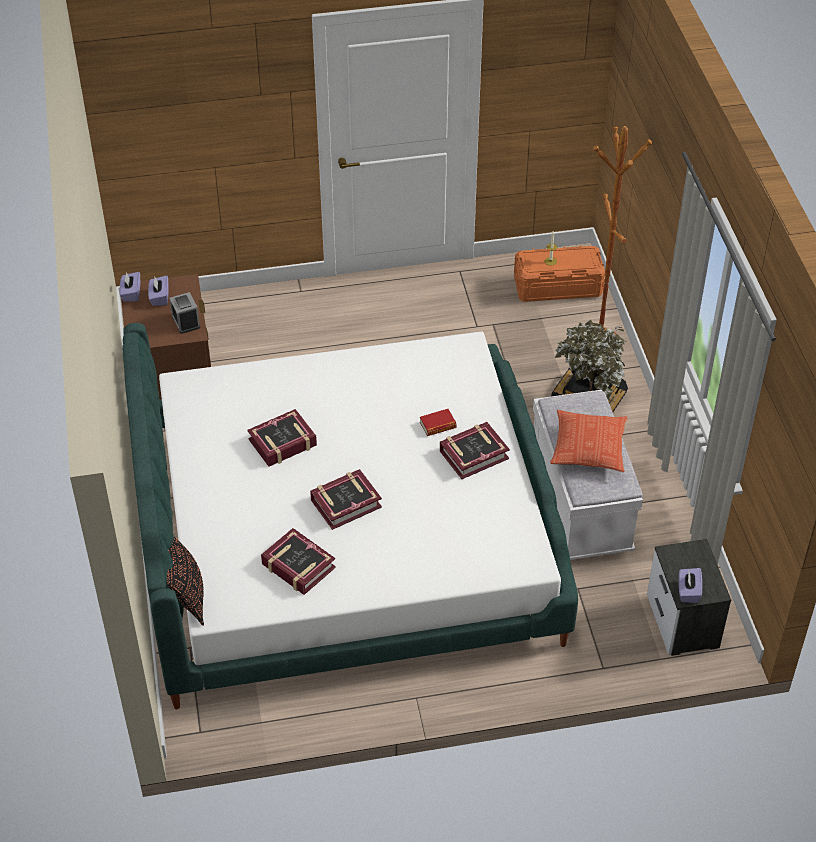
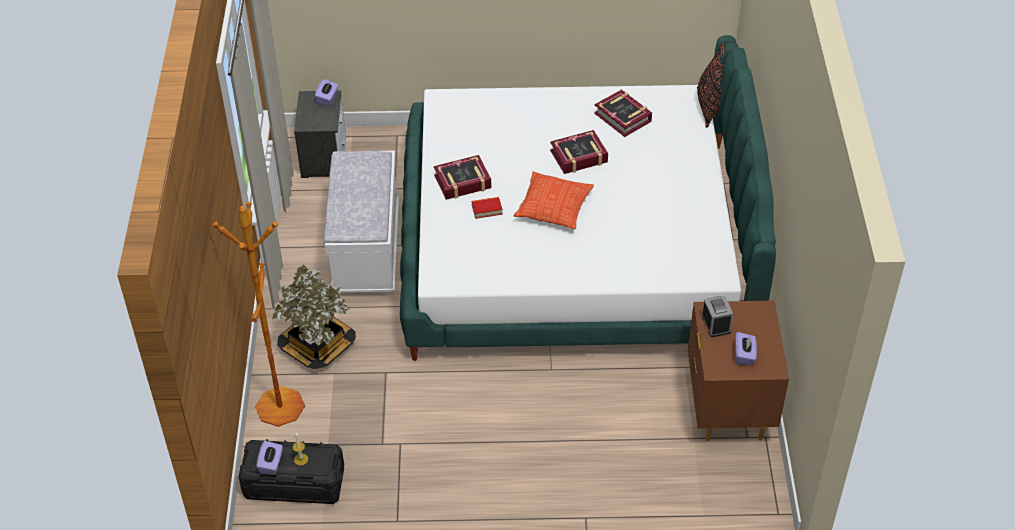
camera: 170 degrees left, 0 degrees up
purple tissue box [119,272,140,302] -> purple tissue box moved to [256,441,283,475]
book [247,409,317,467] -> none
orange storage box [514,245,605,302] -> black storage box [238,439,344,504]
orange pillow [550,410,628,472] -> orange pillow moved to [514,172,594,229]

